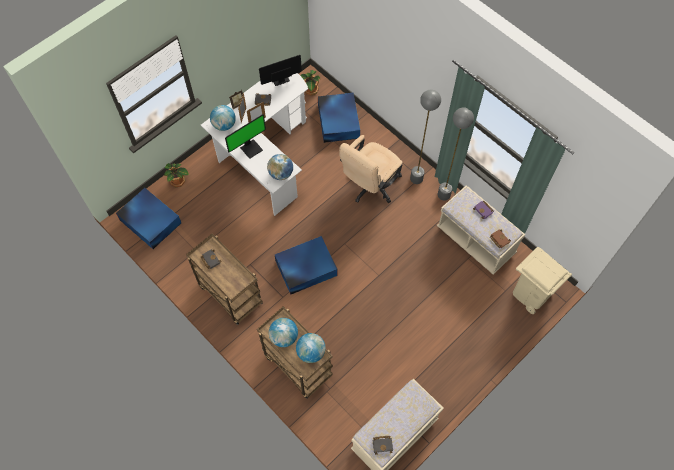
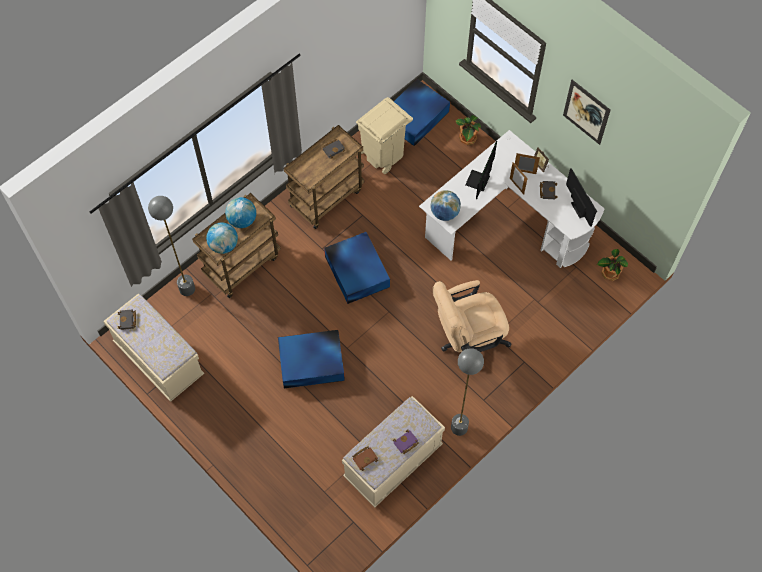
camera: 90 degrees right, 0 degrees up
globe [210,105,236,131] -> none
monitor [225,114,266,159] -> monitor turned 60 degrees clockwise [465,141,497,199]
blue storage box [318,93,360,143] -> blue storage box moved to [278,330,345,388]
beige office chair [339,135,403,203] -> beige office chair turned 60 degrees counterclockwise [433,280,511,352]
grey floor lamp [410,90,441,184] -> grey floor lamp moved to [148,196,195,296]
beige trash can [513,247,572,314] -> beige trash can moved to [356,97,413,174]
none -> picture [563,80,610,145]

